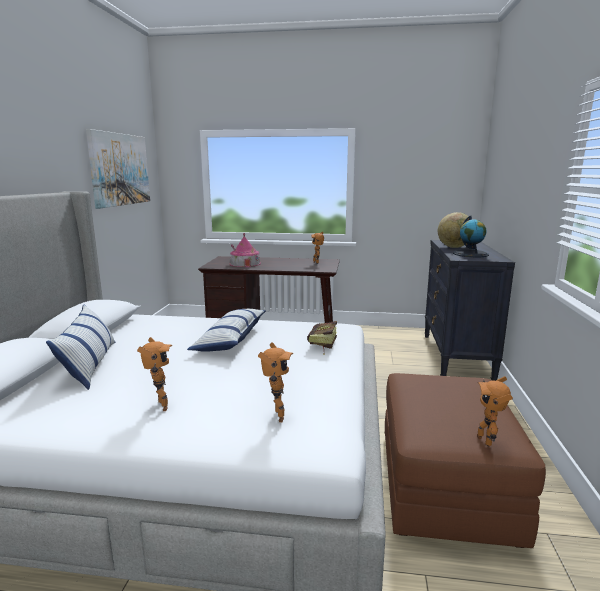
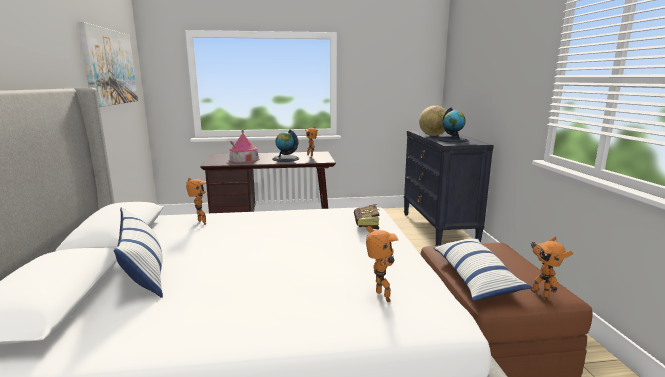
camera: 15 degrees left, 0 degrees up
toy robot [137,337,172,411] -> toy robot moved to [186,178,207,225]
pillow [187,309,266,352] -> pillow moved to [433,238,533,301]
none -> globe [272,129,299,162]

